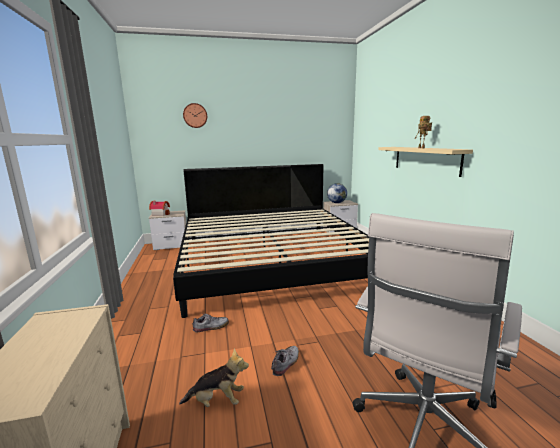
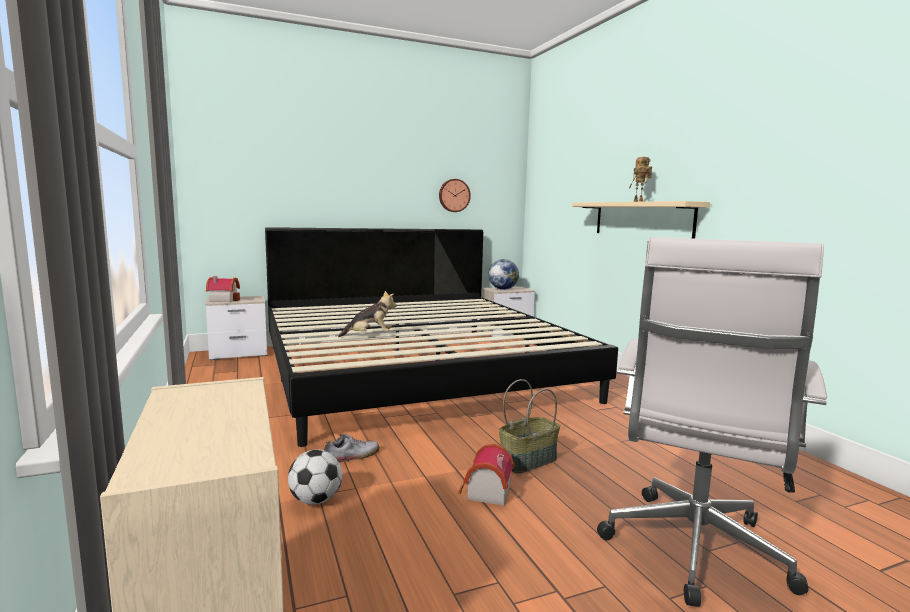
camera: 10 degrees left, 5 degrees down
plush toy [179,349,249,407] -> plush toy moved to [338,291,397,337]
wall clock [183,103,207,128] -> wall clock moved to [439,179,471,212]
shoe [271,346,299,376] -> toy house [458,444,515,505]
none -> football [288,449,342,505]
none -> basket [499,379,560,473]

